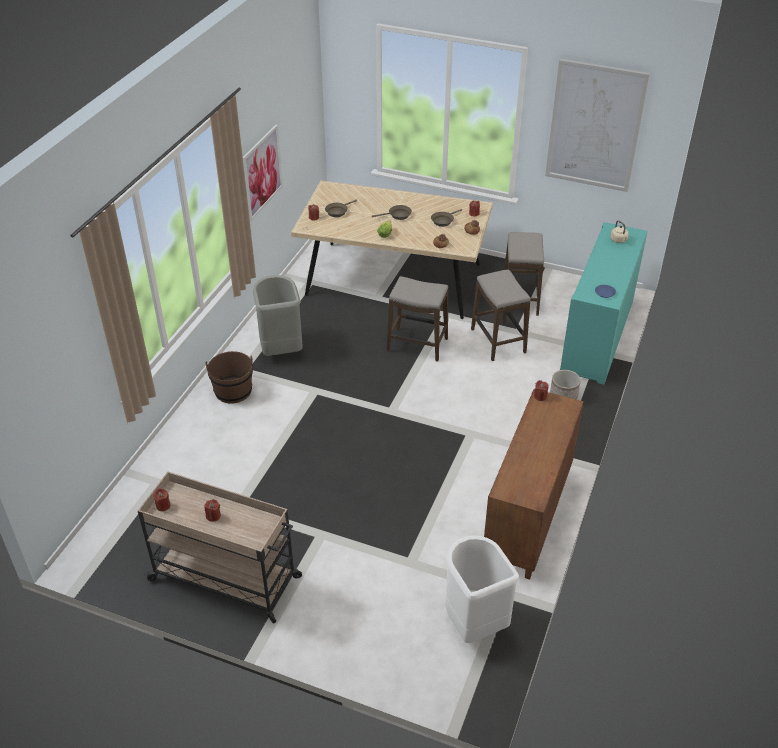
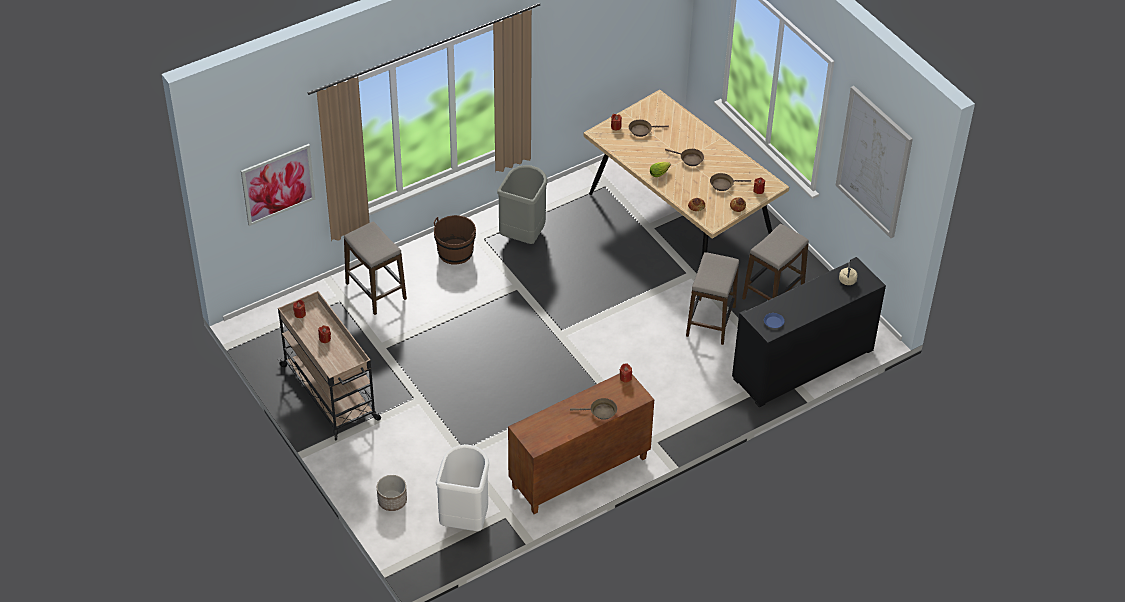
camera: 35 degrees right, 5 degrees up
picture [243,125,283,221] -> picture moved to [241,144,315,226]
stool [387,276,448,362] -> stool moved to [344,221,407,315]
planter [550,370,581,399] -> planter moved to [377,475,407,511]
turquoise cabinet [560,222,648,385] -> black cabinet [732,257,886,408]
none -> brown frying pan [570,398,617,420]

